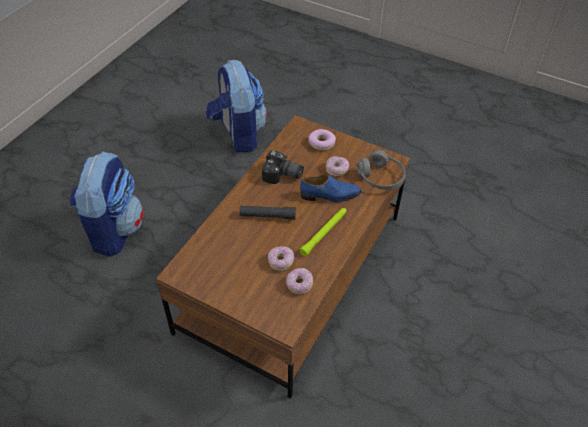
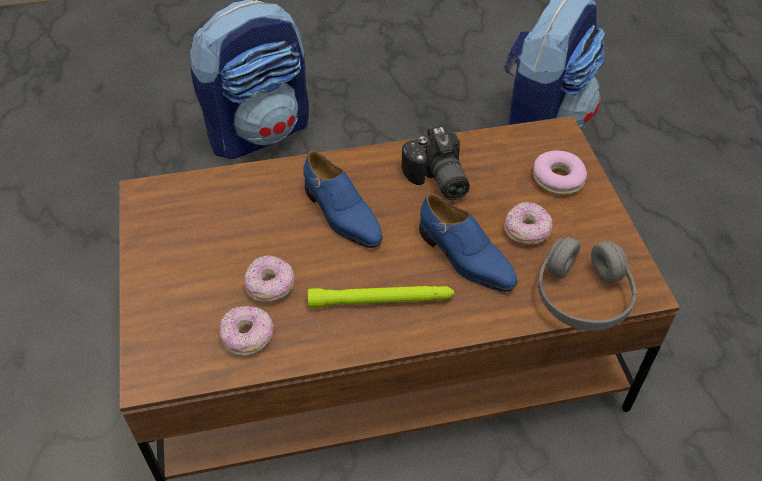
camera: 50 degrees right, 0 degrees up
black flashlight [239,206,296,220] -> blue shoe [303,151,383,248]

